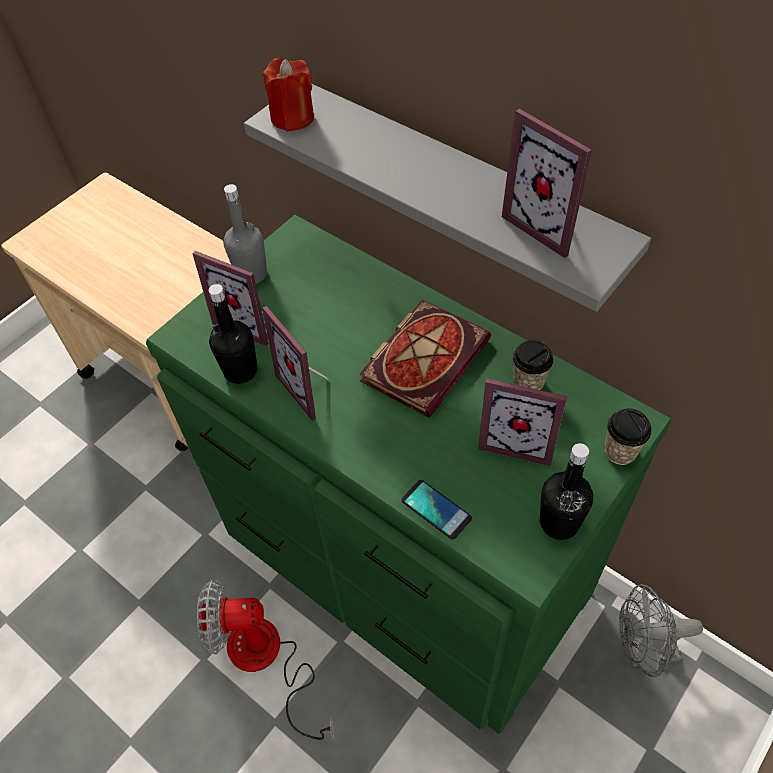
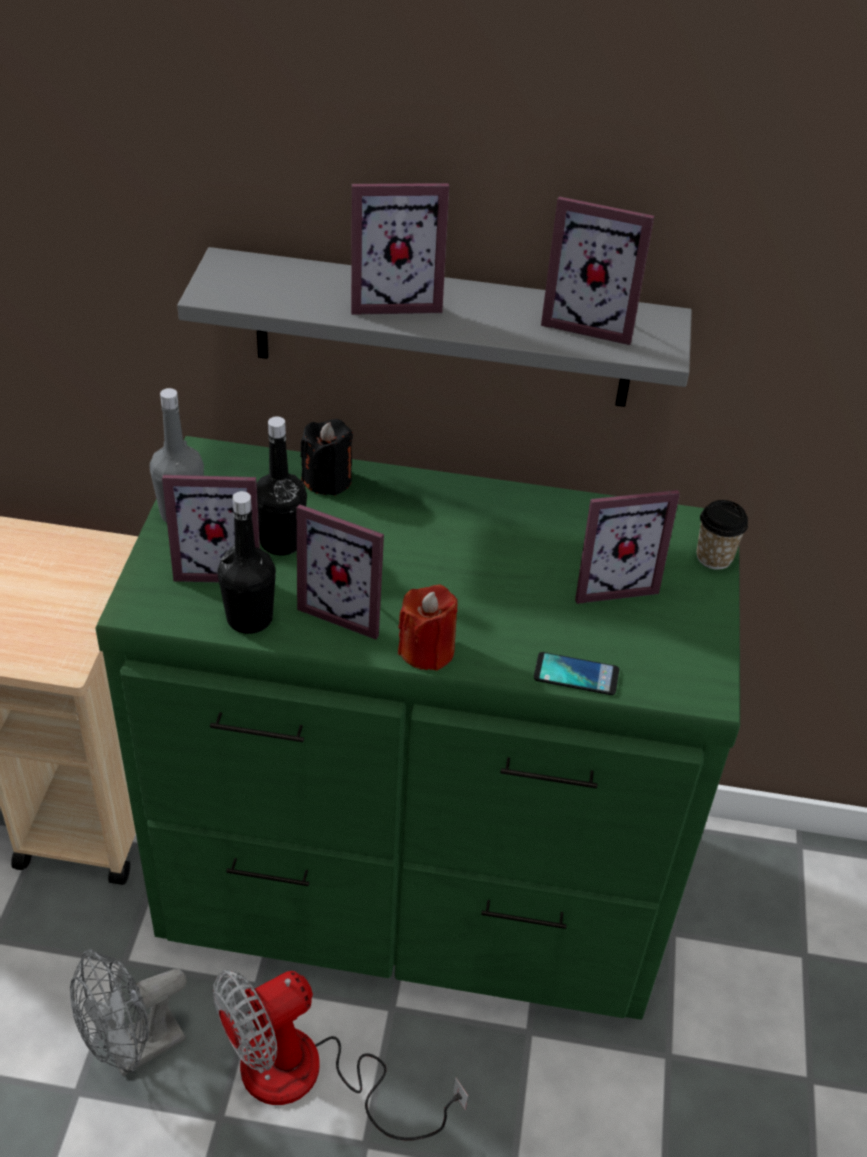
camera: 35 degrees left, 10 degrees down
red candle [263,58,314,132] -> red candle moved to [398,584,458,671]
book [359,300,491,417] -> none
cup [513,340,554,390] -> none
black bottle [540,443,593,540] -> black bottle moved to [257,417,307,555]
grey fan [619,584,703,677] -> grey fan moved to [70,949,187,1076]
none -> black candle [300,419,353,496]
none -> picture frame [351,183,449,315]

